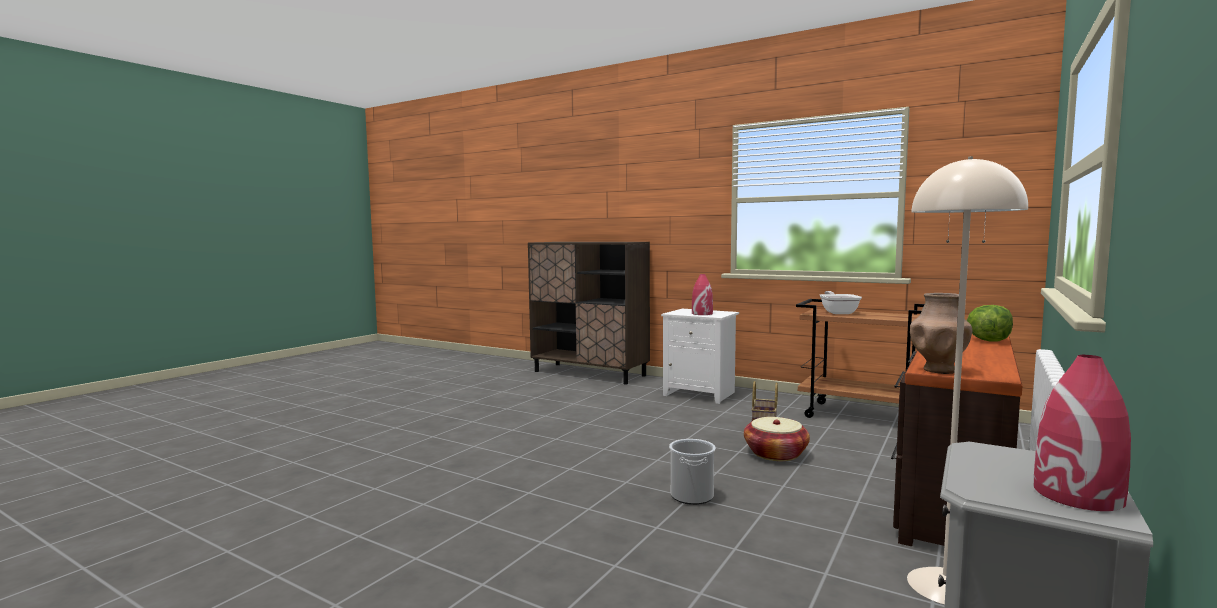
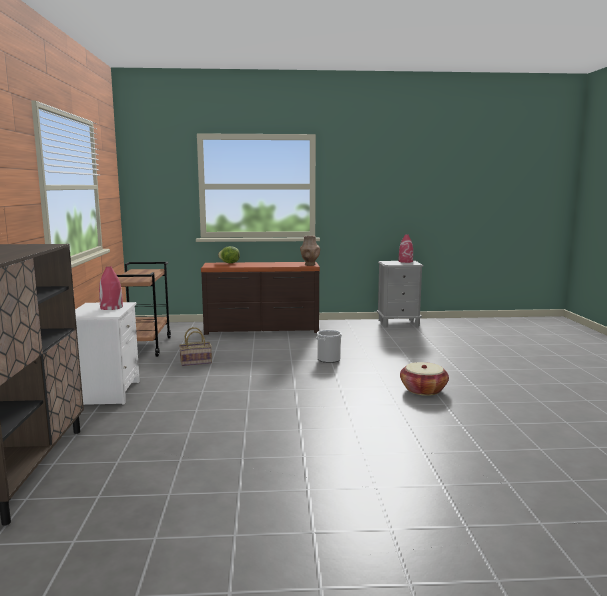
camera: 125 degrees left, 5 degrees up
basket [744,417,810,461] -> basket moved to [400,362,449,396]
frying pan [820,291,862,314] -> none
beige floor lamp [907,156,1028,605] -> none

